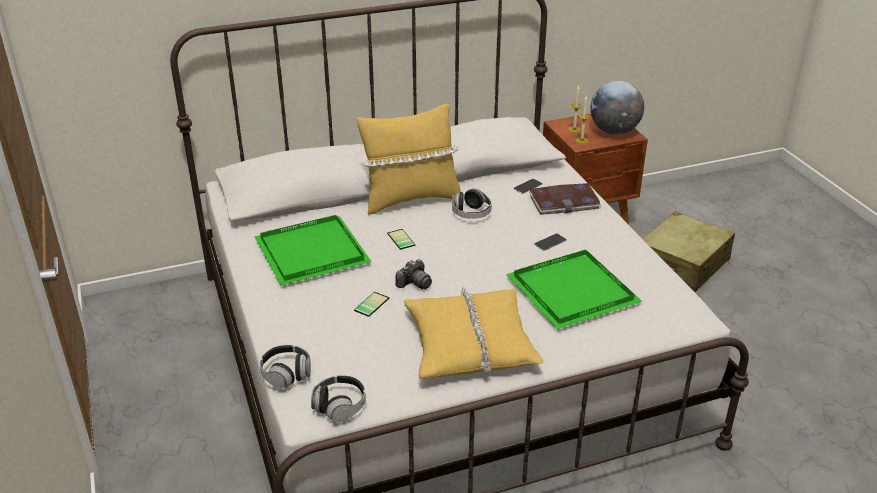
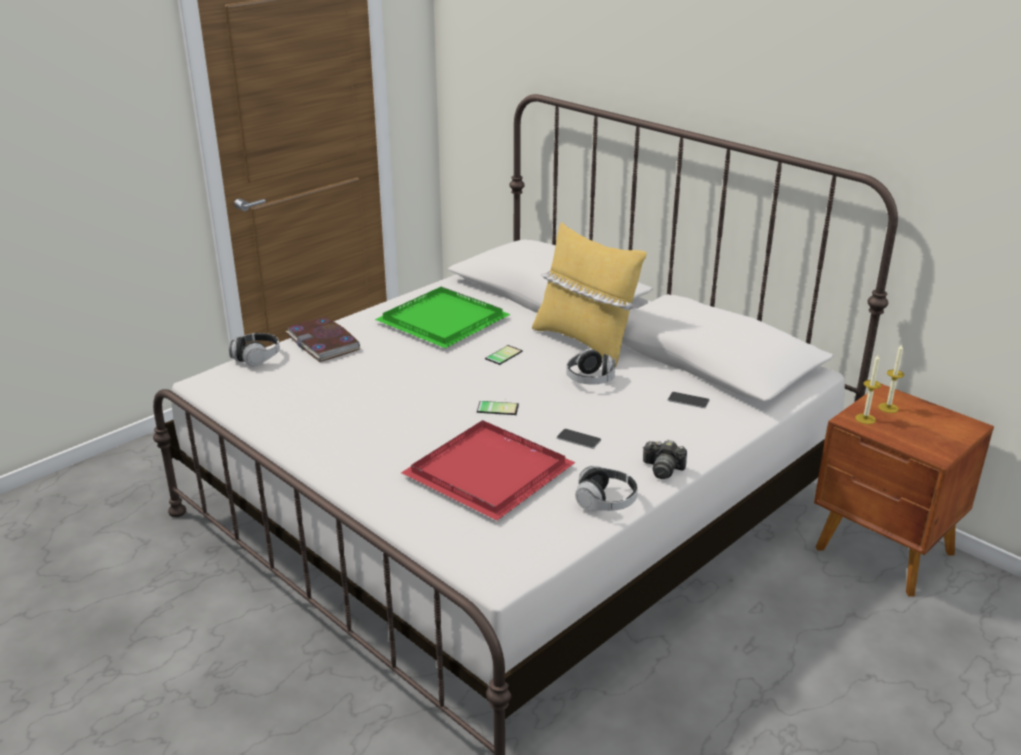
camera: 65 degrees right, 5 degrees down
headphones [311,375,366,422] -> headphones moved to [575,466,638,511]
phone [354,292,389,317] -> phone moved to [477,401,519,415]
camera [395,259,432,289] -> camera moved to [643,440,687,479]
yellow pillow [404,287,543,379] -> none
green tray [506,250,643,329] -> red tray [401,420,575,521]
book [529,183,601,215] -> book moved to [286,316,360,362]
globe [590,81,644,134] -> none
beige suitcase [642,212,735,292] -> none

